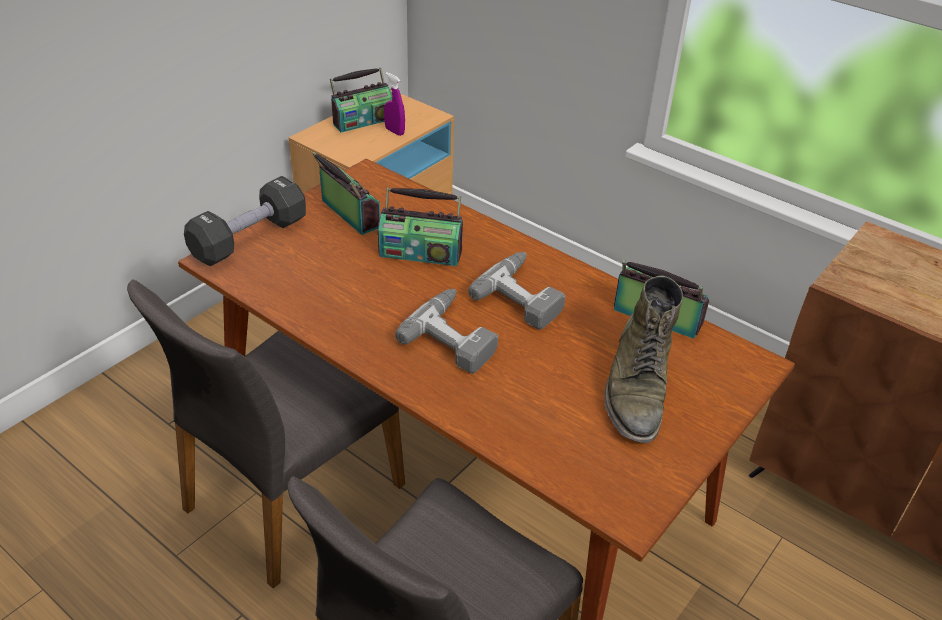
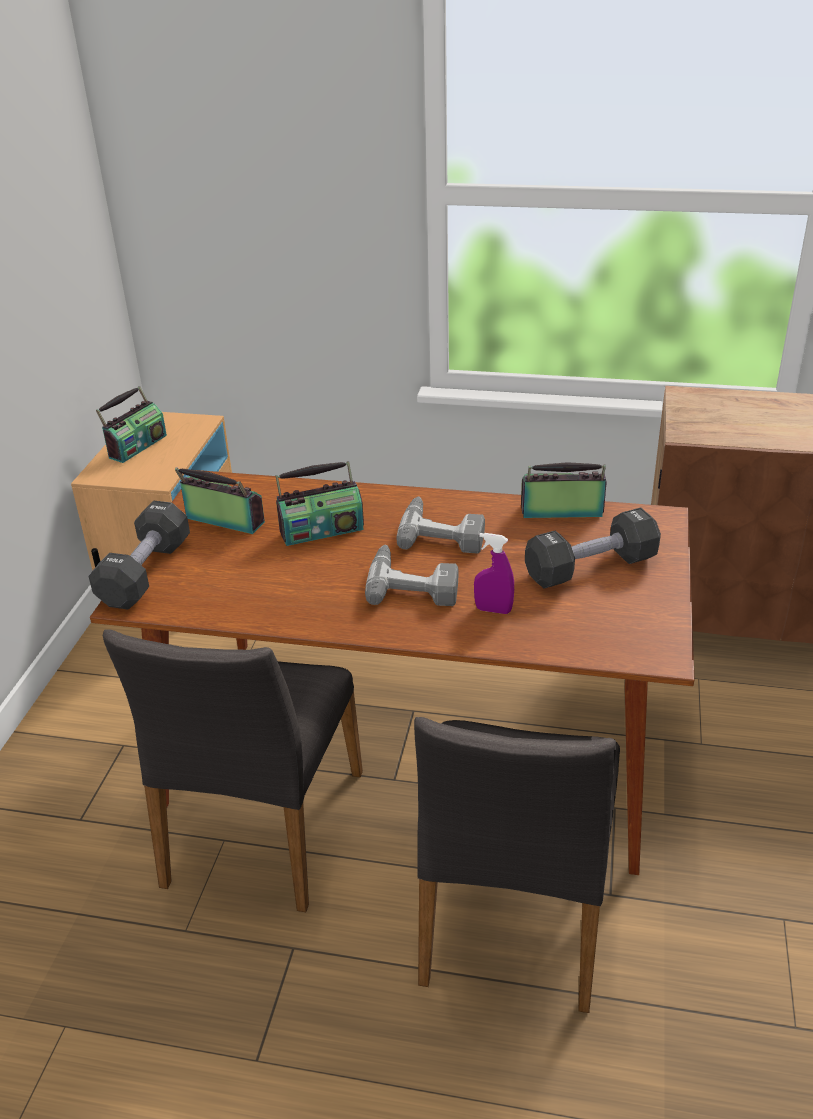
camera: 25 degrees left, 5 degrees down
purple spray bottle [384,72,405,136] -> purple spray bottle moved to [474,533,514,614]
green boot [604,276,683,443] -> black dumbbell [525,507,661,589]

